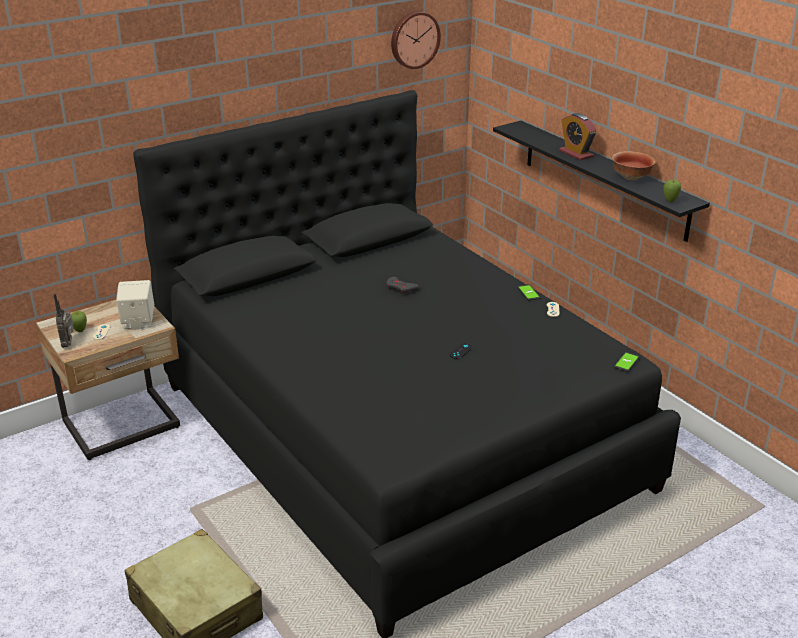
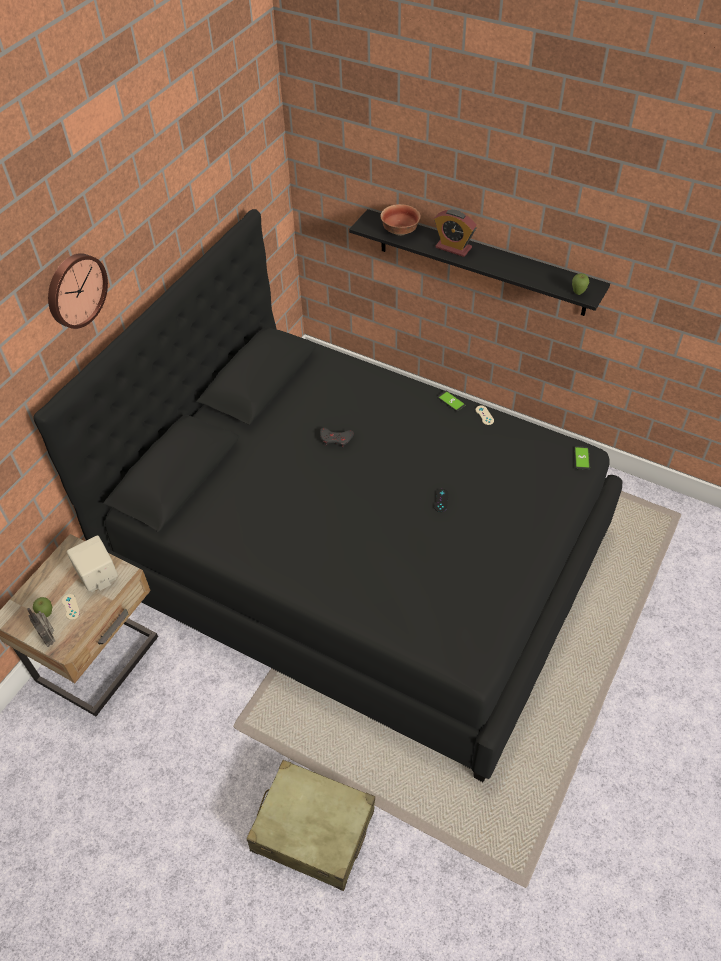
camera: 25 degrees left, 20 degrees up
wall clock [391,11,441,69] -> wall clock moved to [48,253,108,329]
bowl [612,151,655,180] -> bowl moved to [380,204,421,236]

